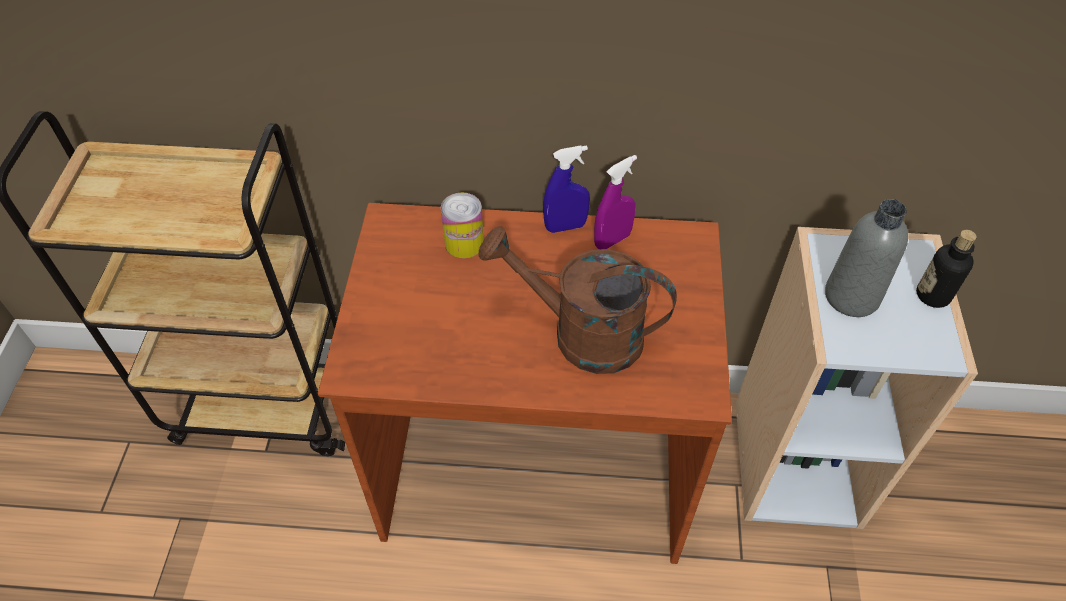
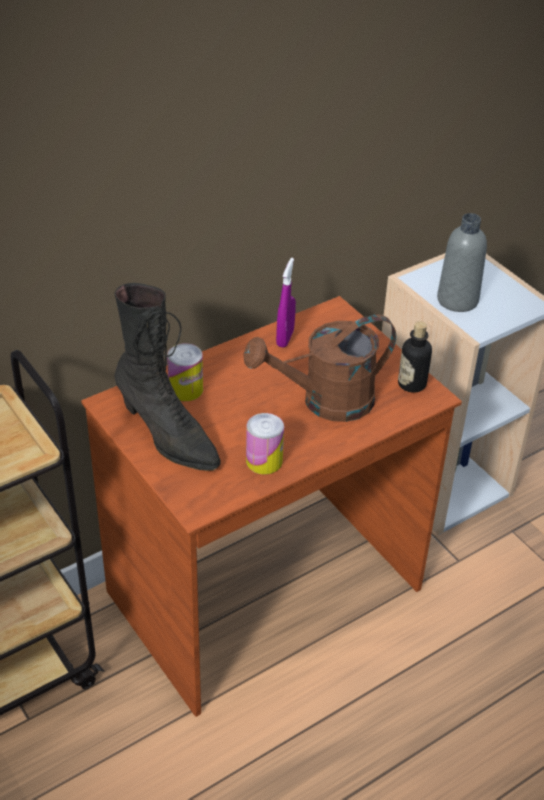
camera: 40 degrees left, 10 degrees down
blue spray bottle [543,145,590,233] -> none
bottle [916,230,977,308] -> bottle moved to [398,321,432,393]
none -> black boot [114,283,221,471]
none -> can [246,413,284,474]

